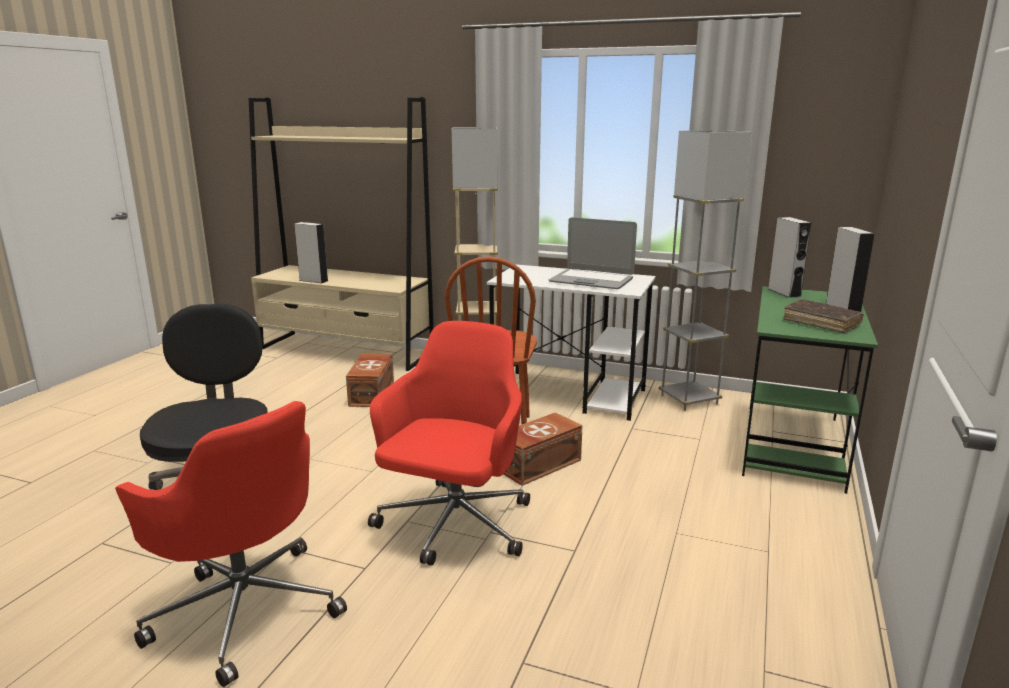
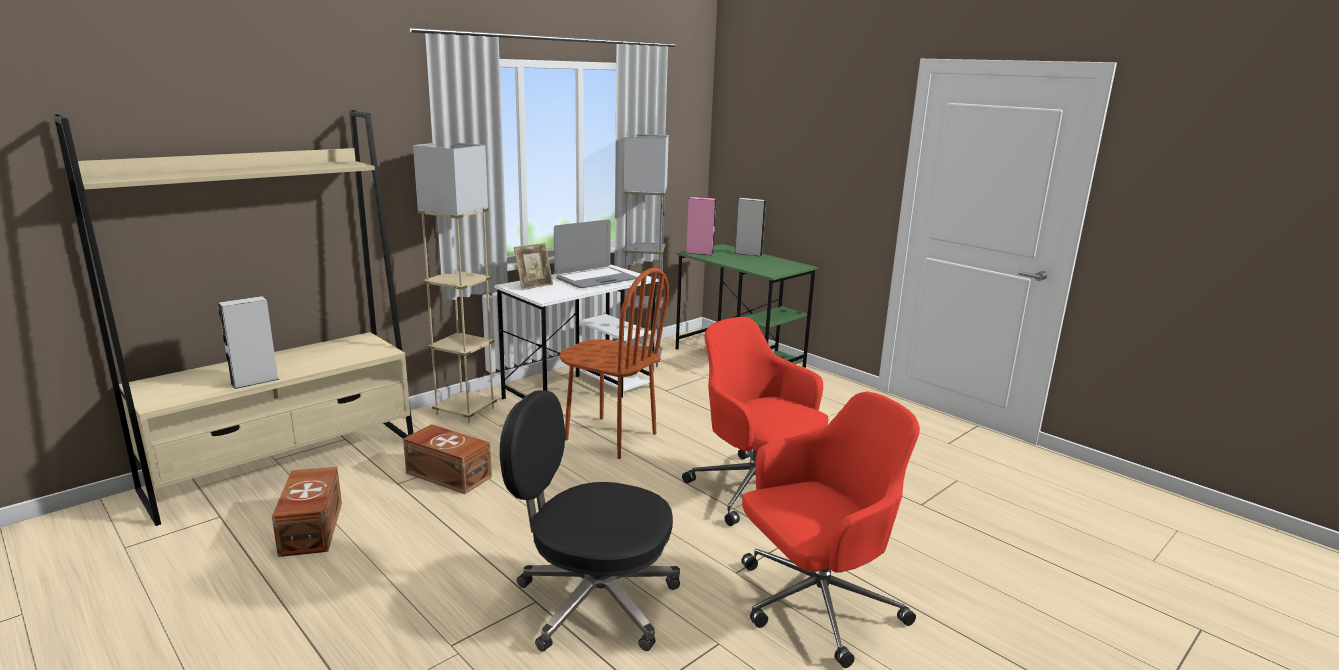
camera: 65 degrees left, 0 degrees up
brown storage box [504,412,582,486] -> brown storage box moved to [272,467,342,557]
grey speaker [768,217,812,298] -> pink speaker [686,197,716,255]
brown book [783,299,864,333] -> none
none -> picture frame [514,243,553,290]

